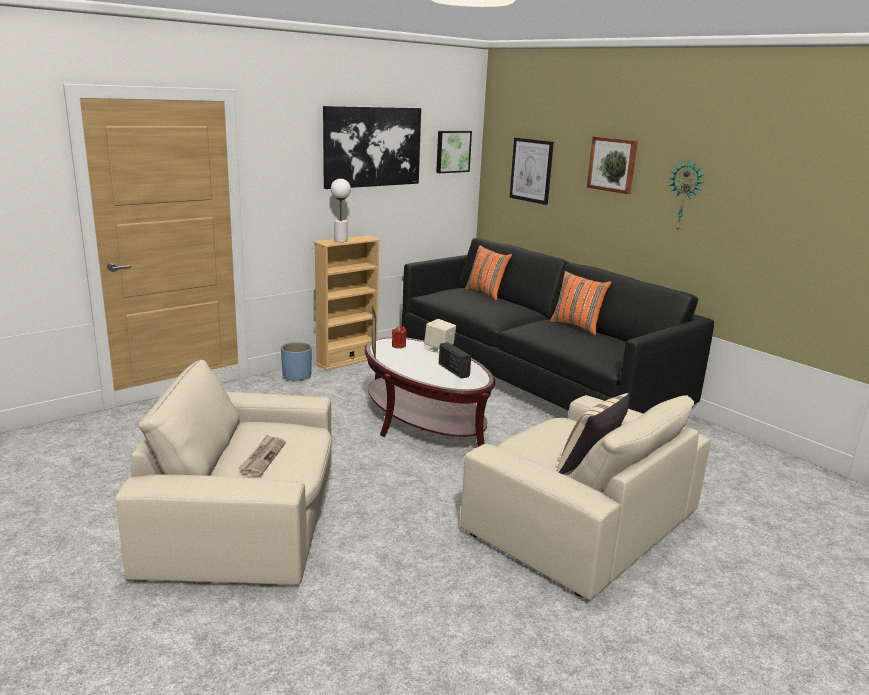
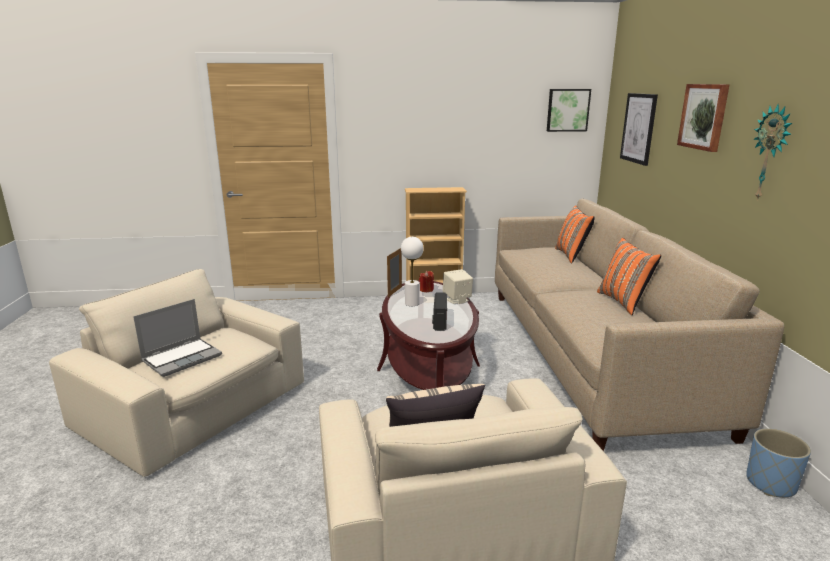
camera: 35 degrees right, 0 degrees up
newspaper [238,435,286,476] -> laptop [133,299,222,377]
blue planter [281,342,312,382] -> blue planter moved to [746,428,811,497]
picture [323,106,421,189] -> none
white table lamp [331,179,351,242] -> white table lamp moved to [401,237,424,306]
black sofa [402,238,714,414] -> beige sofa [495,199,784,451]

